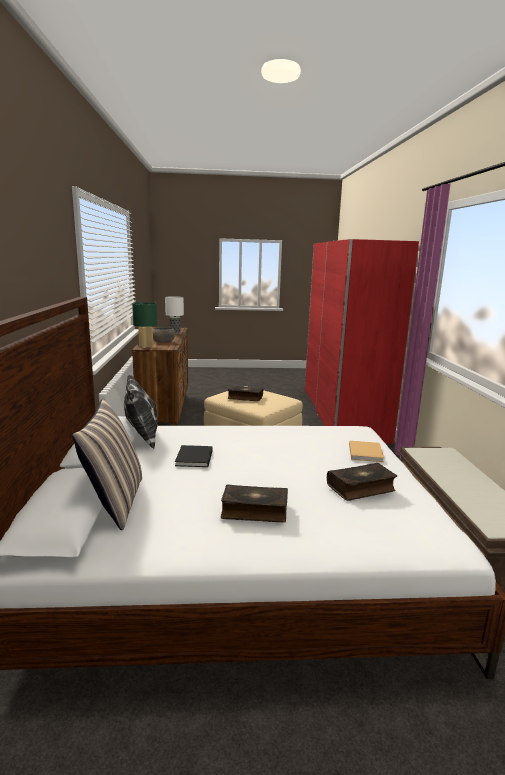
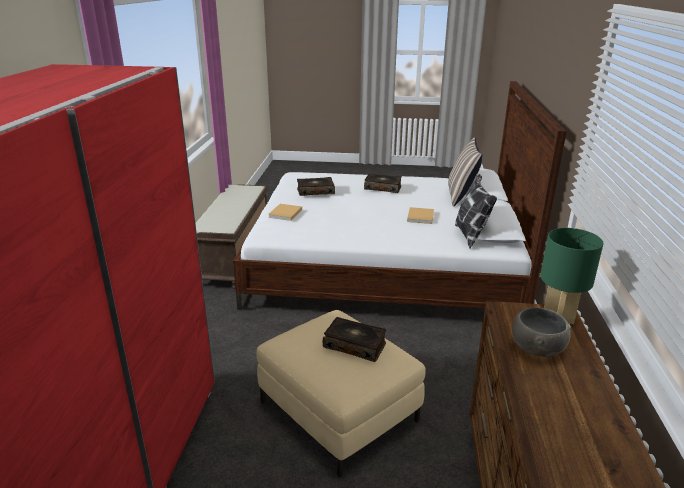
camera: 170 degrees left, 10 degrees up
table lamp [165,296,184,334] -> none
black book [175,445,213,467] -> beige book [407,207,434,224]

